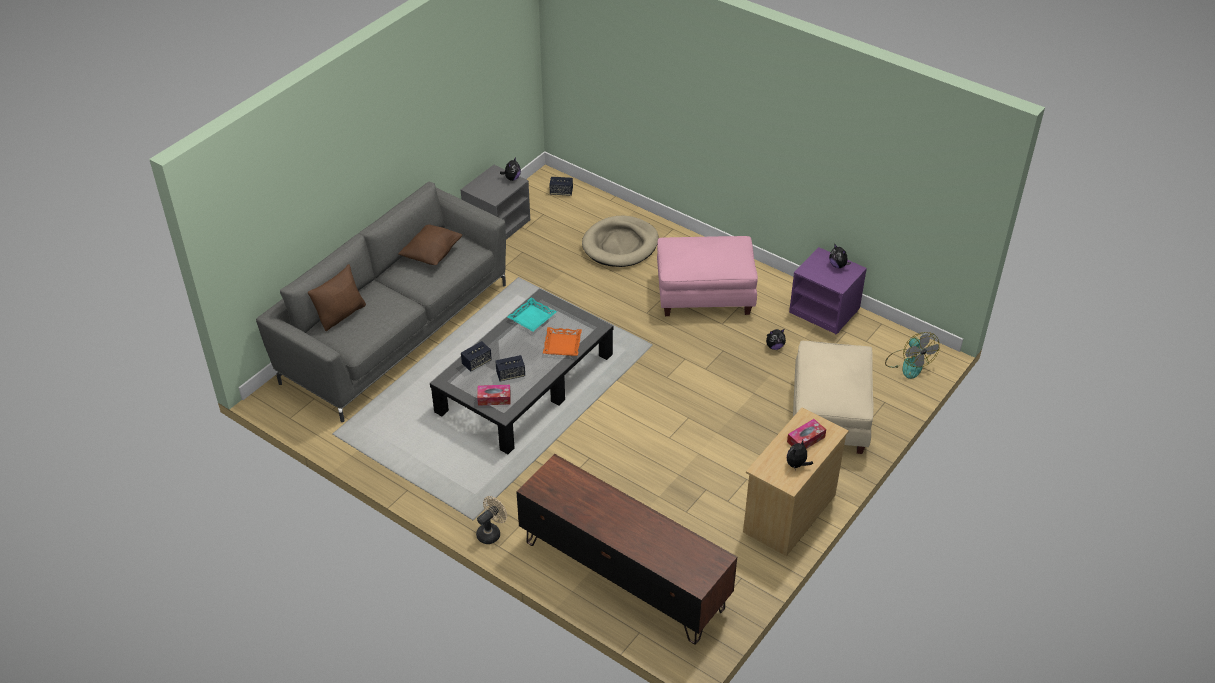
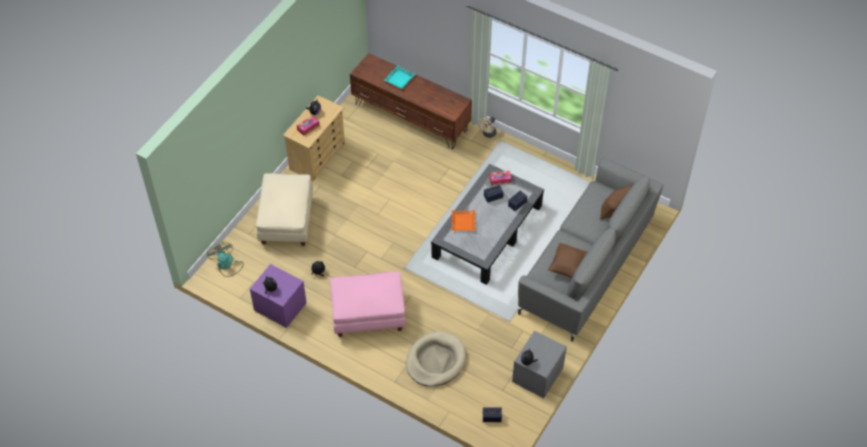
camera: 175 degrees right, 10 degrees up
turquoise tray [508,298,557,331] -> turquoise tray moved to [384,65,415,89]

